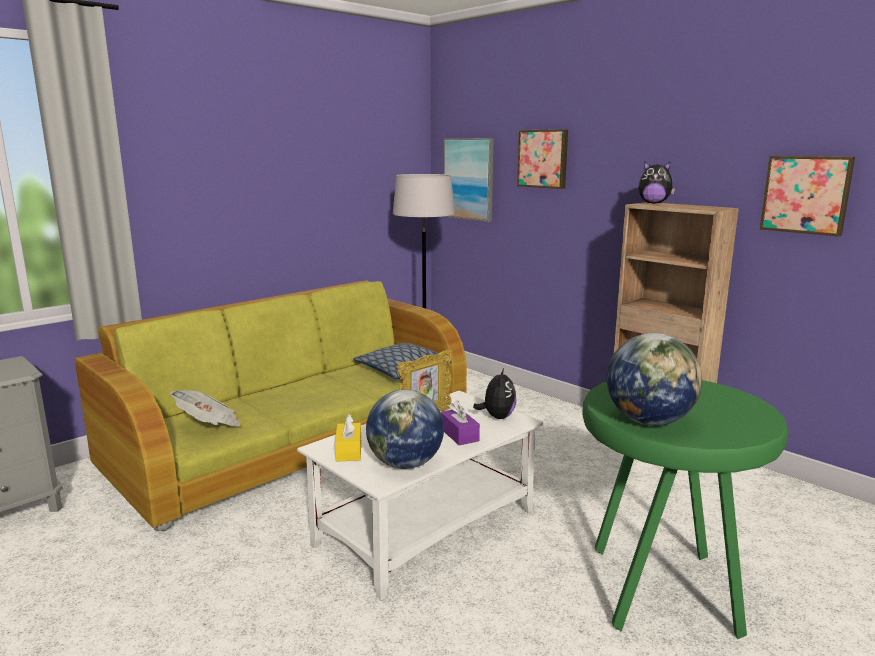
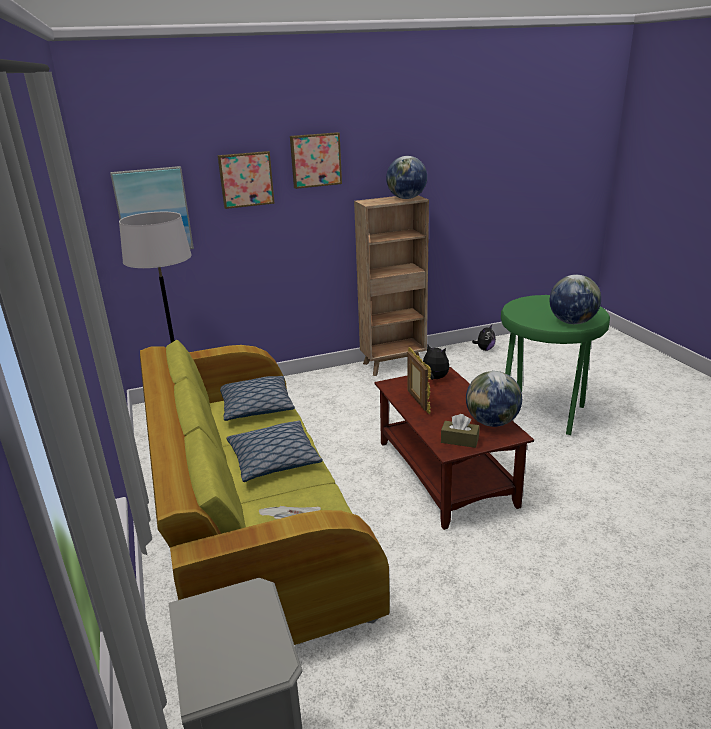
camera: 65 degrees left, 10 degrees up
white coffee table [297,391,543,600] -> brown coffee table [375,367,534,530]
yellow tissue box [335,414,361,462] -> brown tissue box [441,414,479,448]
purple tissue box [441,401,480,445] -> none
plush toy [638,162,675,204] -> plush toy moved to [472,325,496,351]
picture [760,156,855,237] -> picture moved to [290,132,342,189]
none -> pillow [227,421,323,482]
none -> globe [386,156,427,199]

